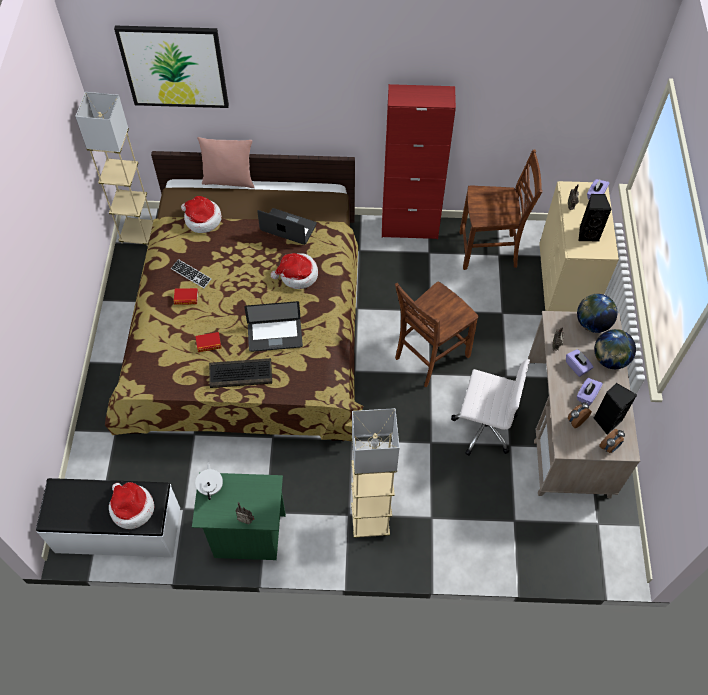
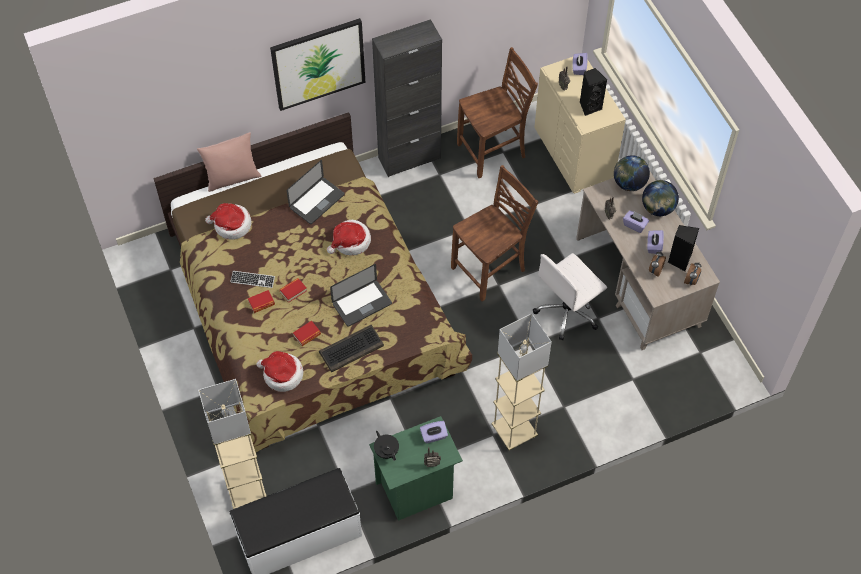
camera: 25 degrees left, 0 degrees up
beige floor lamp [75,92,154,246] -> beige floor lamp moved to [198,379,267,509]
hat [109,482,154,529] -> hat moved to [256,351,303,392]
picture [114,25,229,108] -> picture moved to [270,18,366,111]
white teapot [195,462,223,500] -> black teapot [374,431,399,461]
laptop [257,208,317,245] -> laptop turned 135 degrees clockwise [287,160,344,224]
red cabinet [382,84,456,239] -> black cabinet [372,19,442,177]
brown chair [395,282,479,387] -> brown chair turned 150 degrees counterclockwise [451,165,538,301]
white office chair [451,359,530,456] -> white office chair turned 150 degrees clockwise [533,253,607,340]
none -> book [279,278,307,303]
none -> purple tissue box [420,421,448,443]

